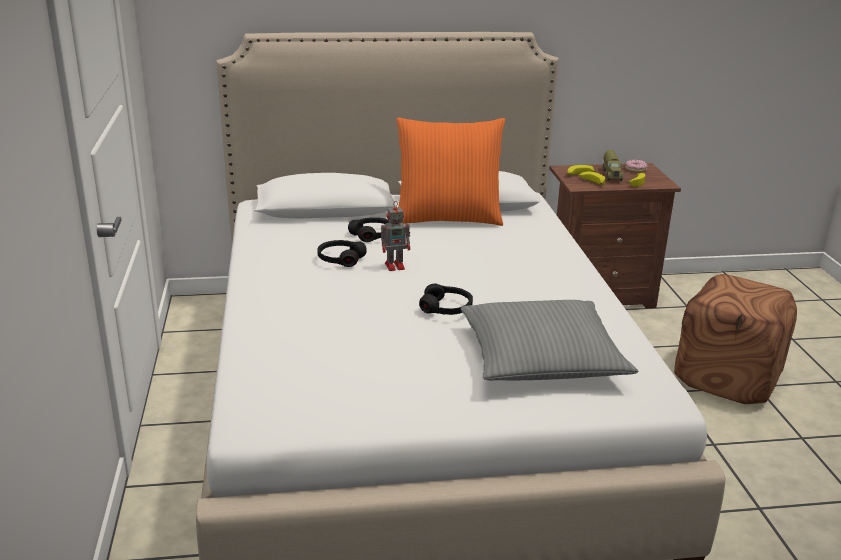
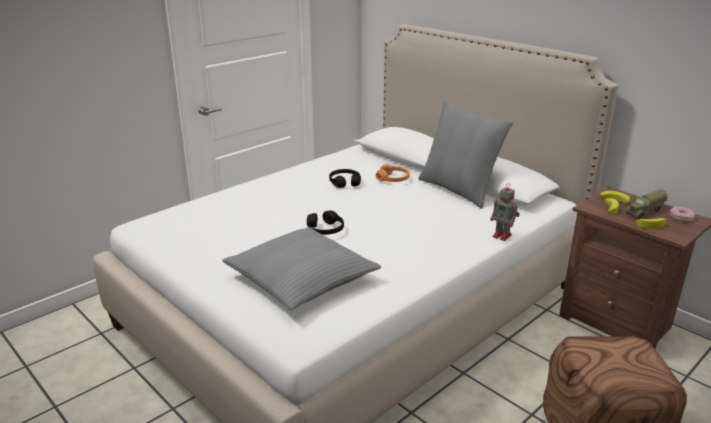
camera: 55 degrees right, 0 degrees up
black headphones [348,217,389,242] -> orange headphones [376,164,410,182]
toy robot [381,201,410,271] -> toy robot moved to [491,183,520,241]
orange pillow [397,118,505,226] -> grey pillow [418,101,513,209]

